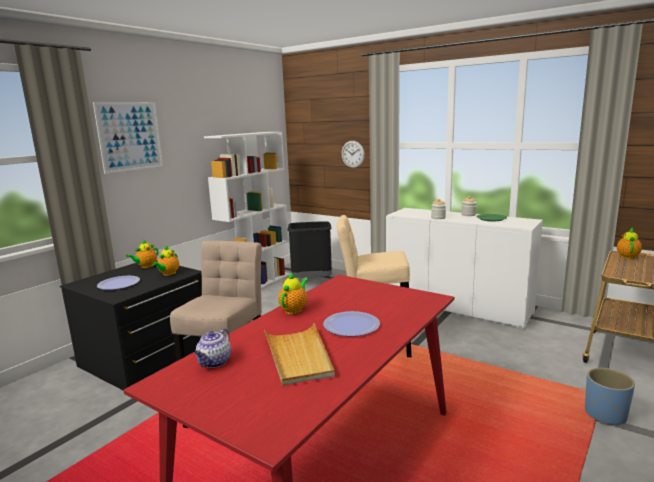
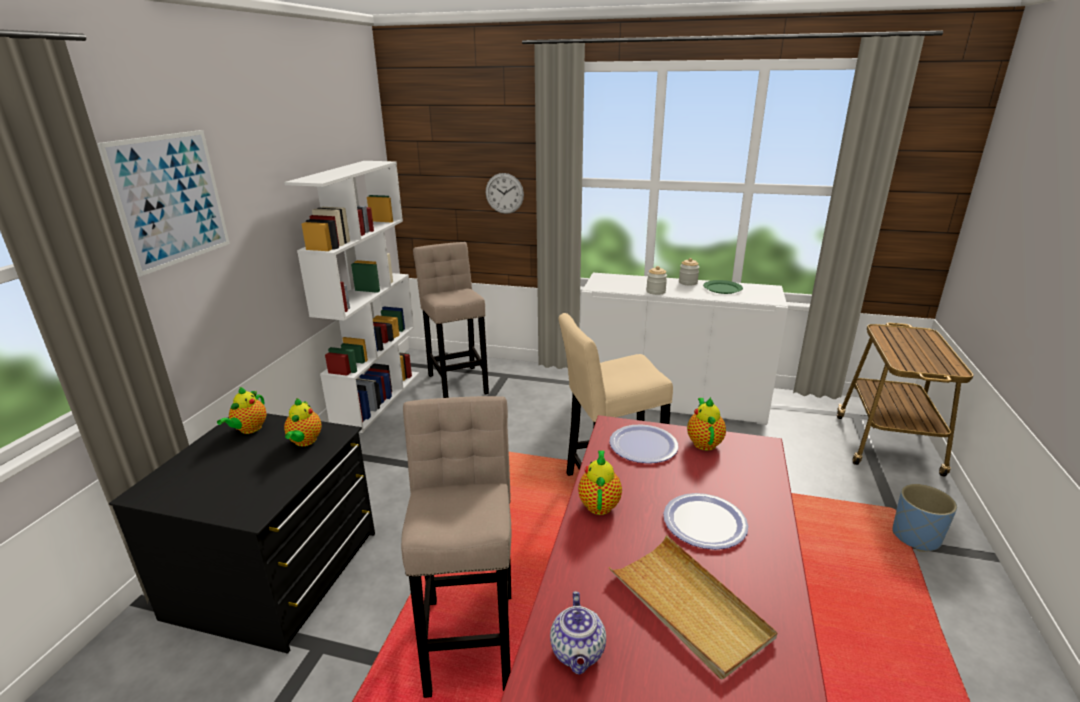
camera: 20 degrees left, 10 degrees up
plate [97,276,140,290] -> plate moved to [609,424,678,463]
black trash can [288,221,332,278] -> beige stool [413,242,489,398]
teapot [617,228,642,259] -> teapot moved to [687,397,726,451]

